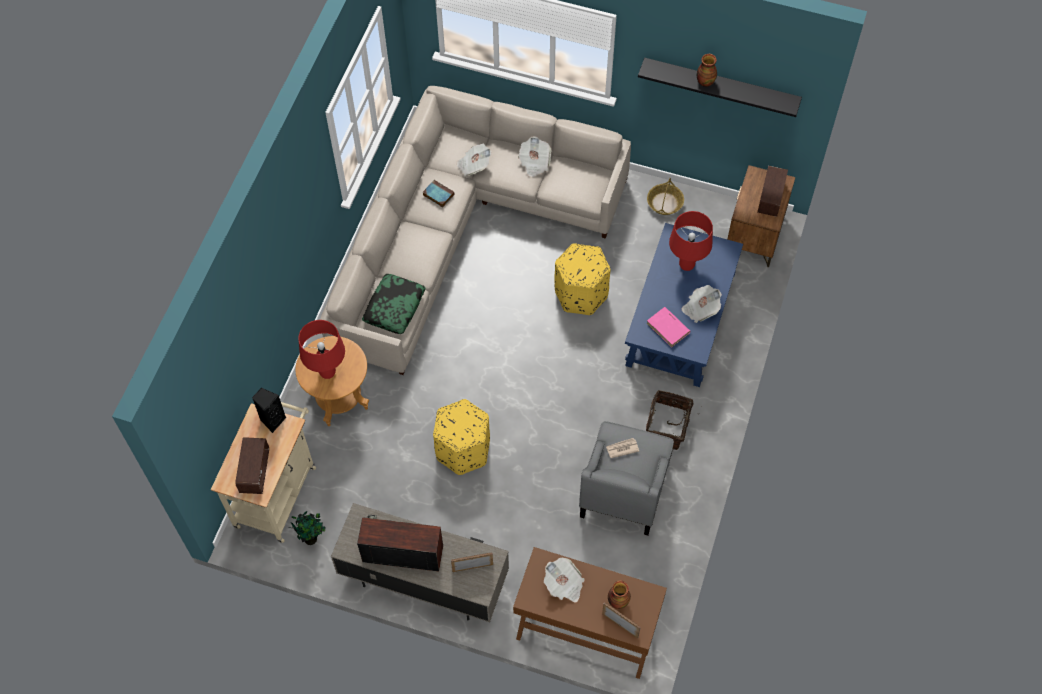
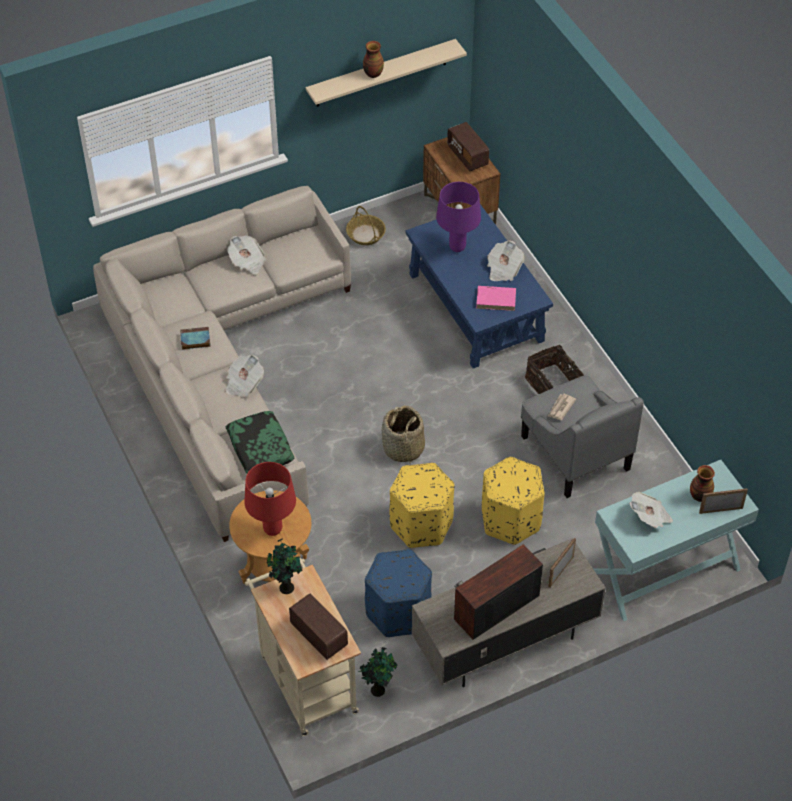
camera: 45 degrees left, 10 degrees down
black speaker [252,388,286,433] -> potted plant [266,538,303,594]
newspaper [456,144,492,176] -> newspaper moved to [225,355,264,397]
brown console table [513,547,667,679] -> turquoise console table [593,460,759,621]
yellow ottoman [555,243,611,315] -> yellow ottoman moved to [482,457,545,545]
black shelf [638,58,802,117] -> beige shelf [306,39,467,107]
red table lamp [669,211,713,271] -> purple table lamp [436,182,481,252]
none -> blue ottoman [365,549,432,637]
none -> basket [382,405,425,464]

